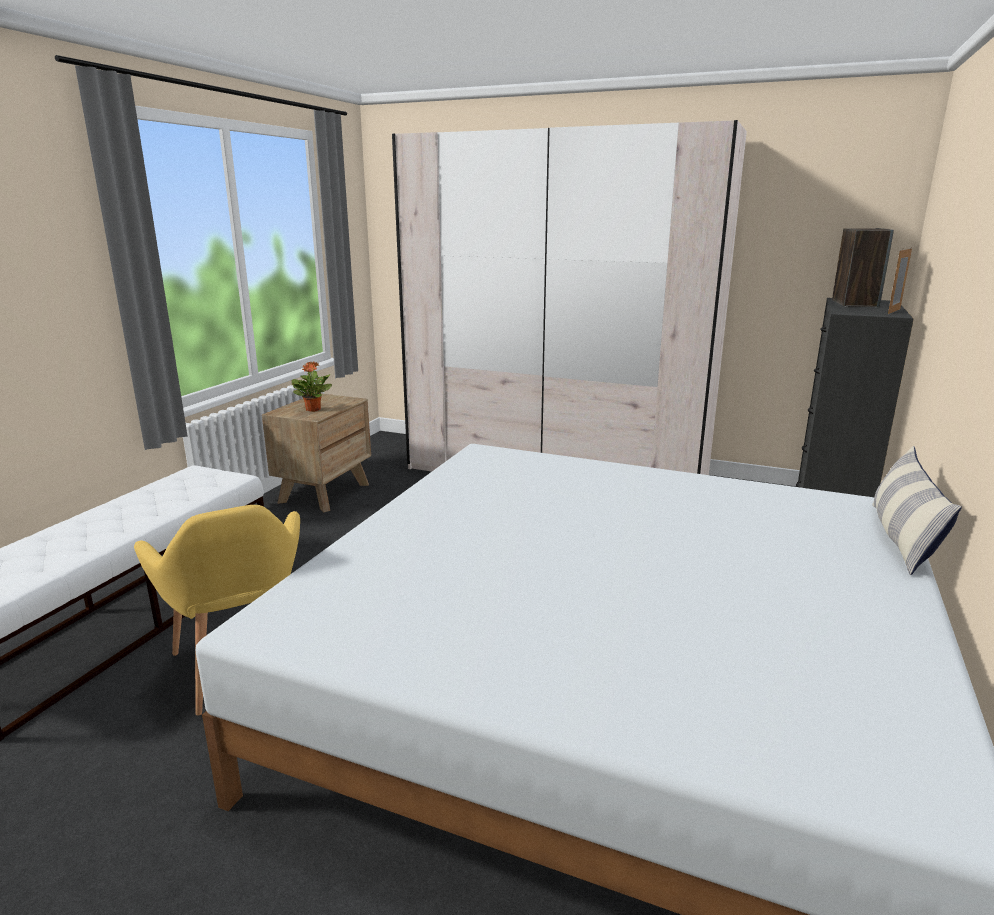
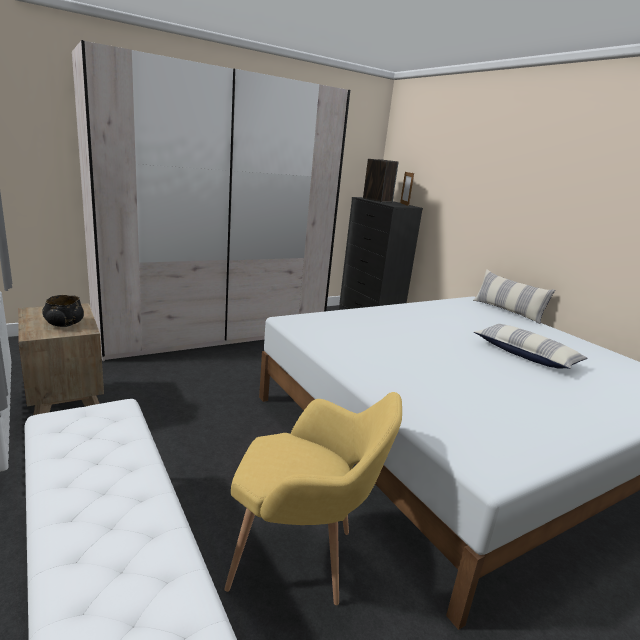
camera: 55 degrees left, 0 degrees up
potted plant [292,361,332,412] -> black bowl [42,295,84,327]
none -> pillow [474,324,587,369]

